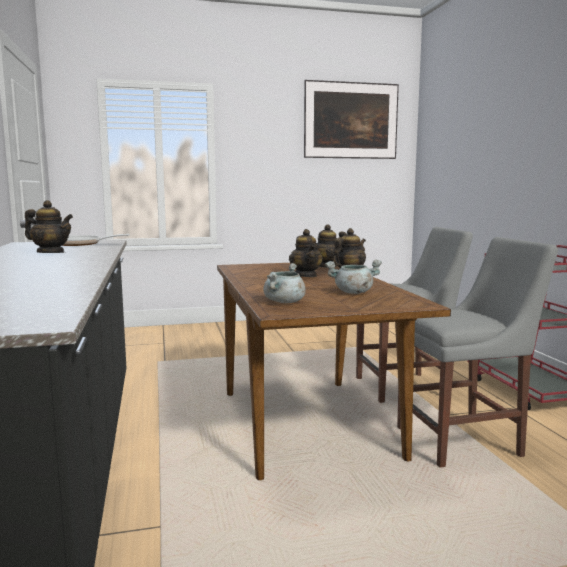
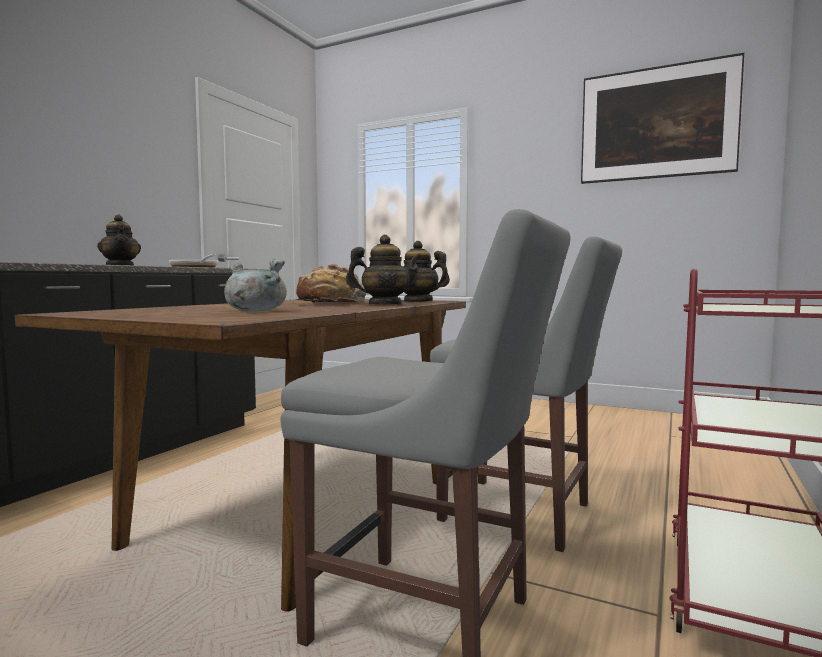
camera: 40 degrees right, 5 degrees down
grey cooking pot [263,263,306,303] -> none
teapot [289,229,323,277] -> bread [294,264,366,303]

